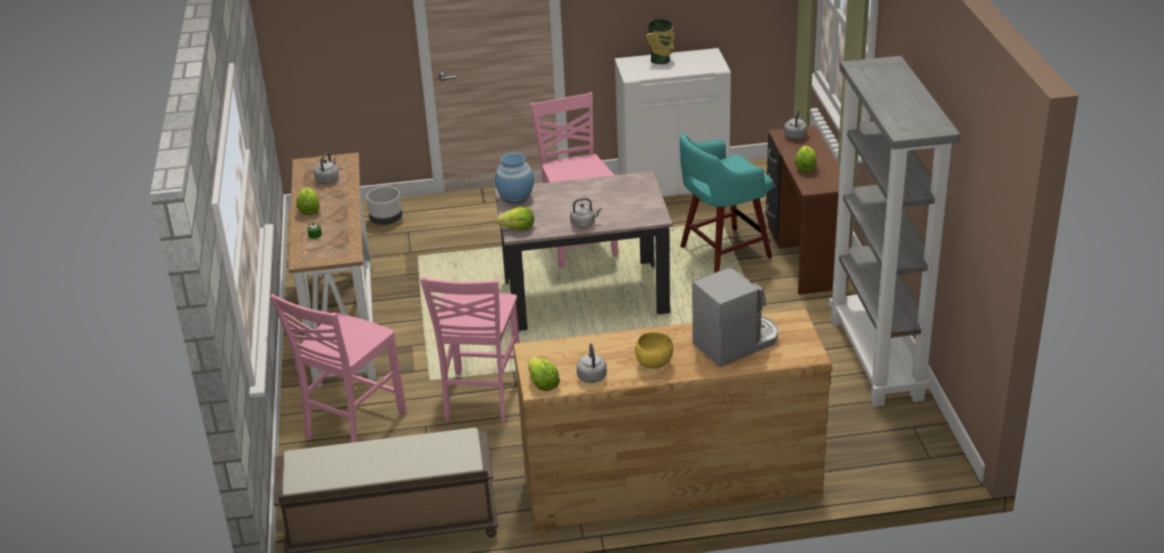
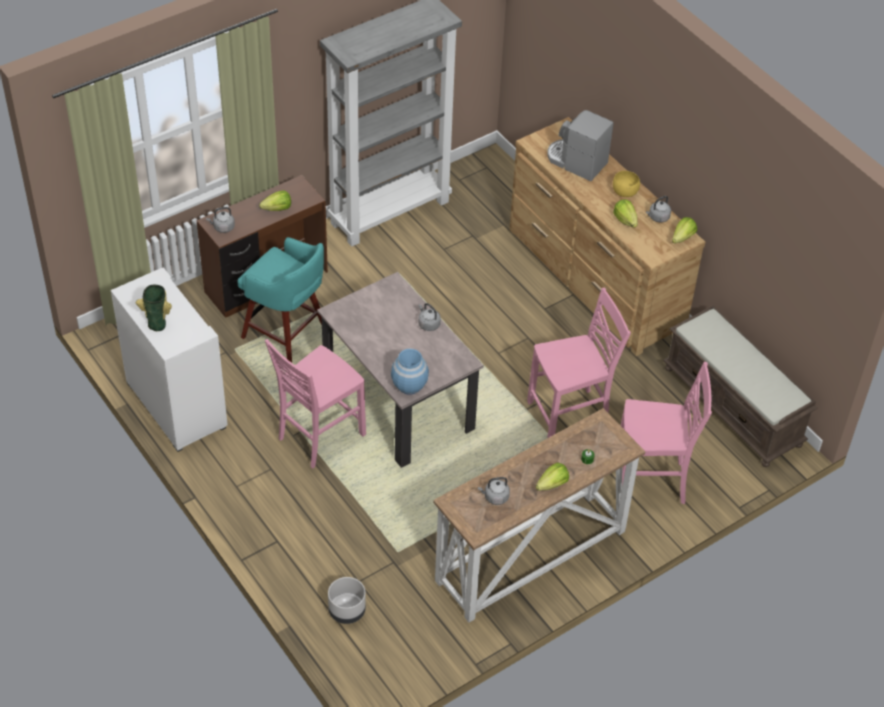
camera: 120 degrees left, 15 degrees up
lettuce [496,207,534,230] -> lettuce moved to [613,199,638,228]

